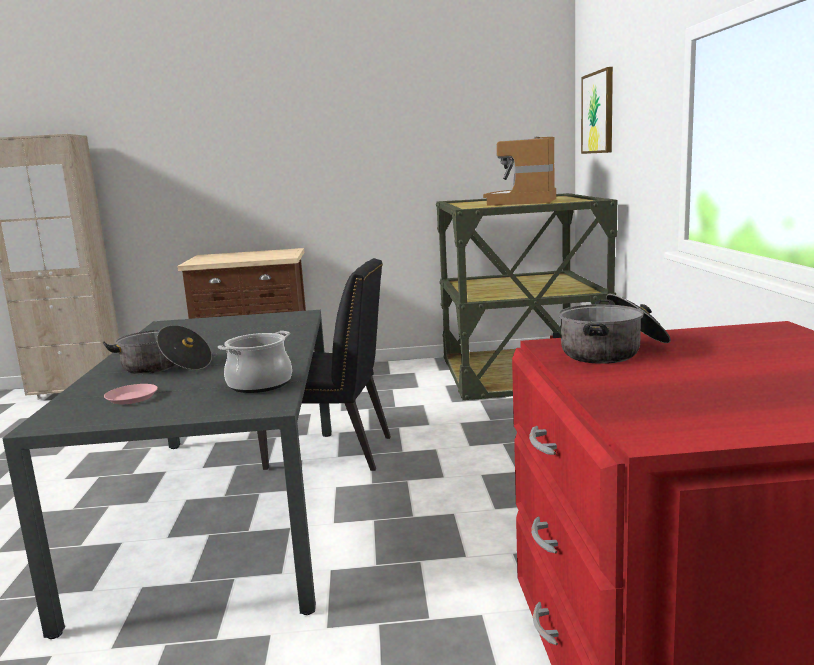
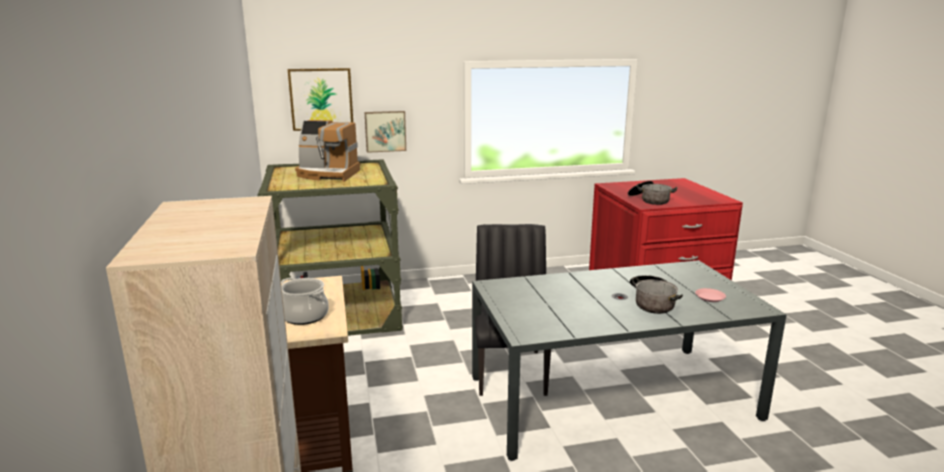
camera: 100 degrees left, 5 degrees up
cooking pot [218,331,292,393] -> cooking pot moved to [281,277,329,325]
none -> picture [365,111,406,153]

